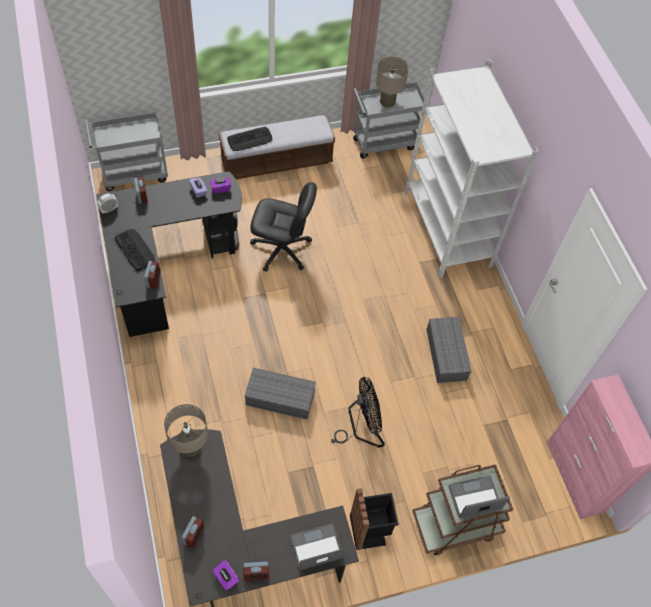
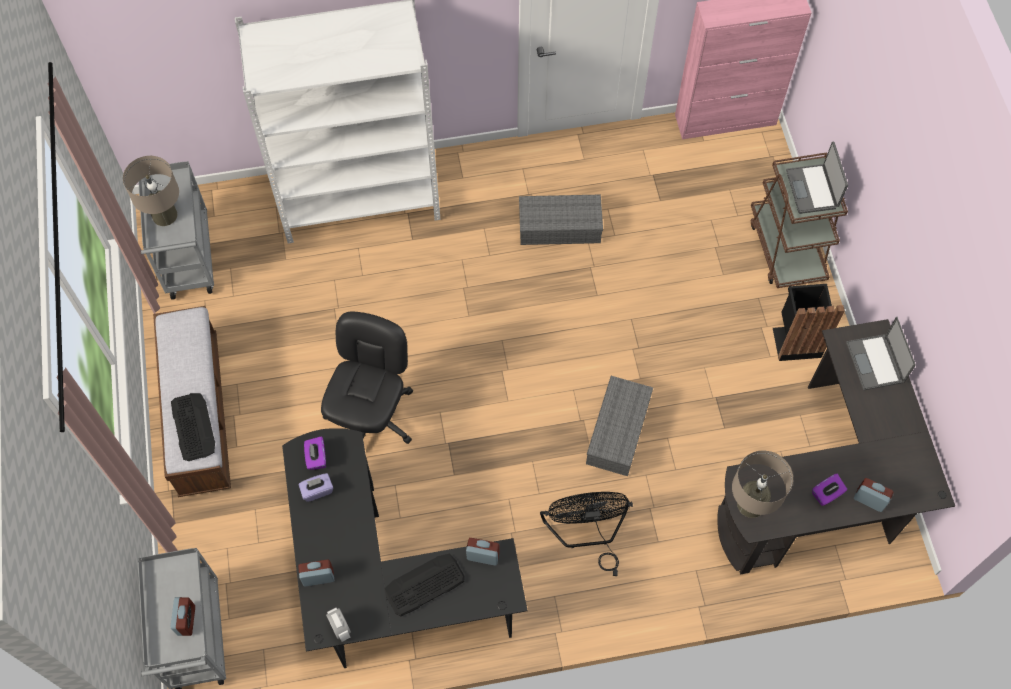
camera: 80 degrees left, 5 degrees up
purple tissue box [213,560,239,591] -> purple tissue box moved to [812,473,847,506]
alarm clock [243,562,269,581] -> alarm clock moved to [171,597,195,636]
black fan [331,377,385,448] -> black fan moved to [540,492,633,576]

